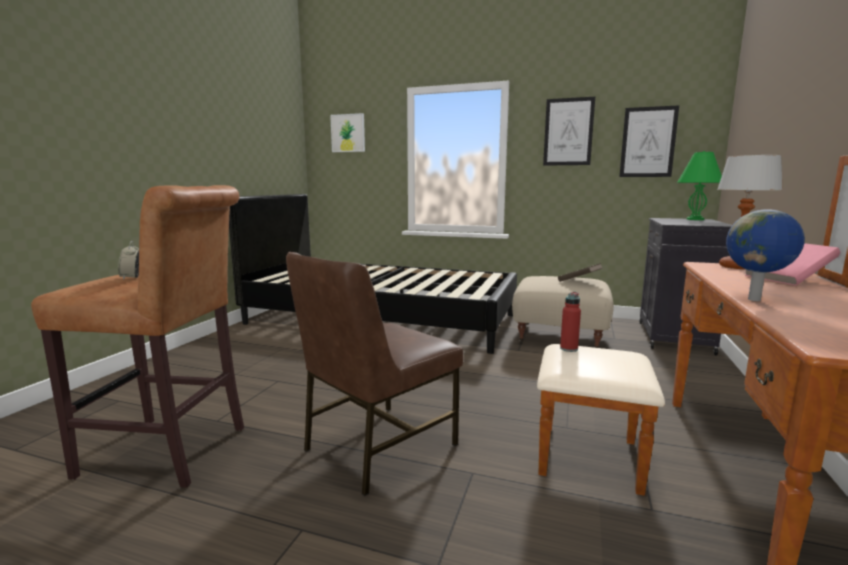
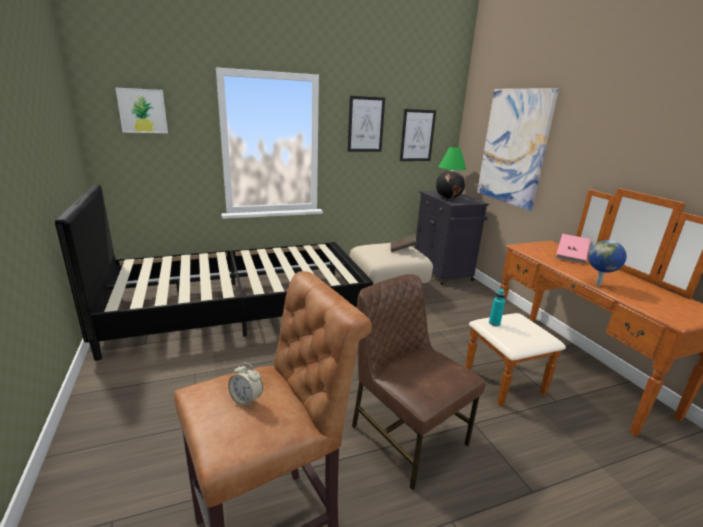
camera: 40 degrees left, 10 degrees up
brown chair [286,252,463,496] -> brown chair turned 135 degrees clockwise [352,274,485,491]
red bottle [560,292,581,352] -> turquoise bottle [489,289,505,326]
table lamp [717,155,783,269] -> none
none -> globe [436,170,465,199]
none -> picture [477,88,559,211]

